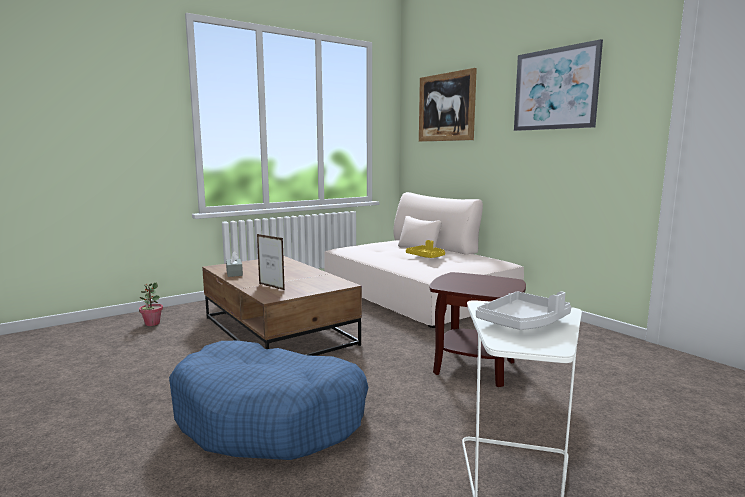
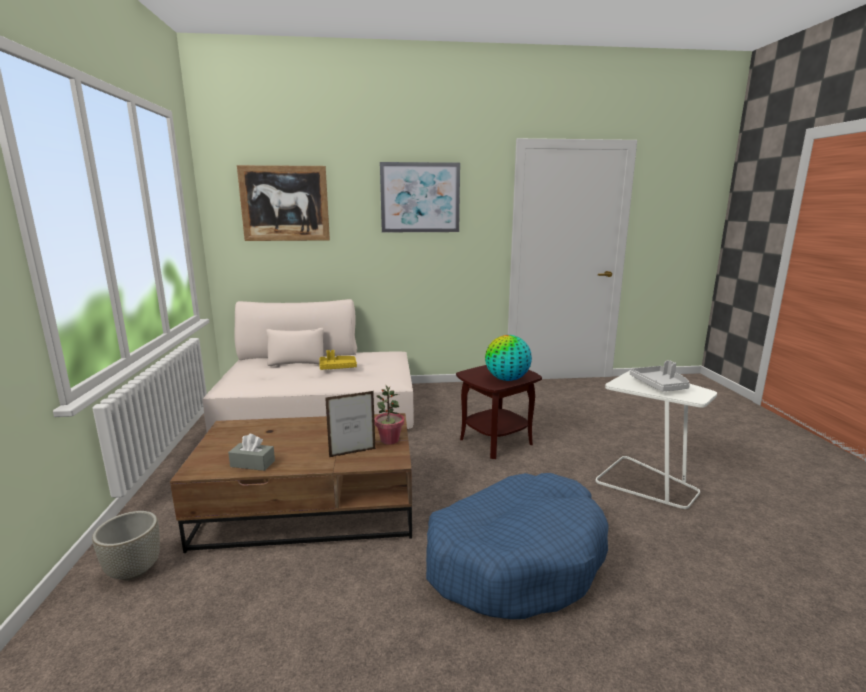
camera: 60 degrees left, 5 degrees up
potted plant [139,283,163,326] -> potted plant moved to [374,385,404,445]
none -> grey planter [92,511,160,580]
none -> globe [485,335,532,381]

